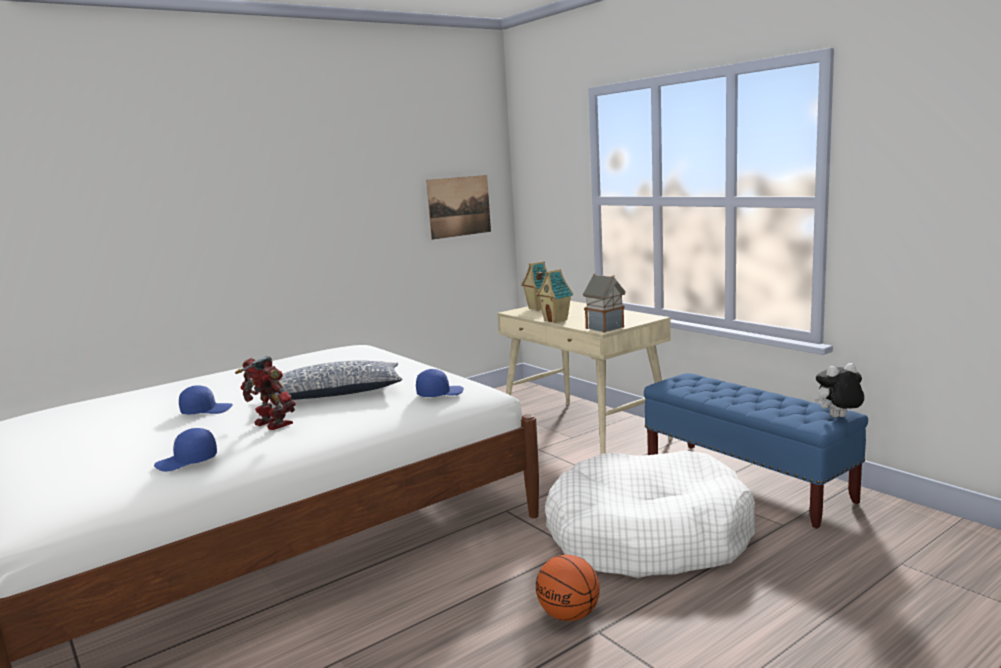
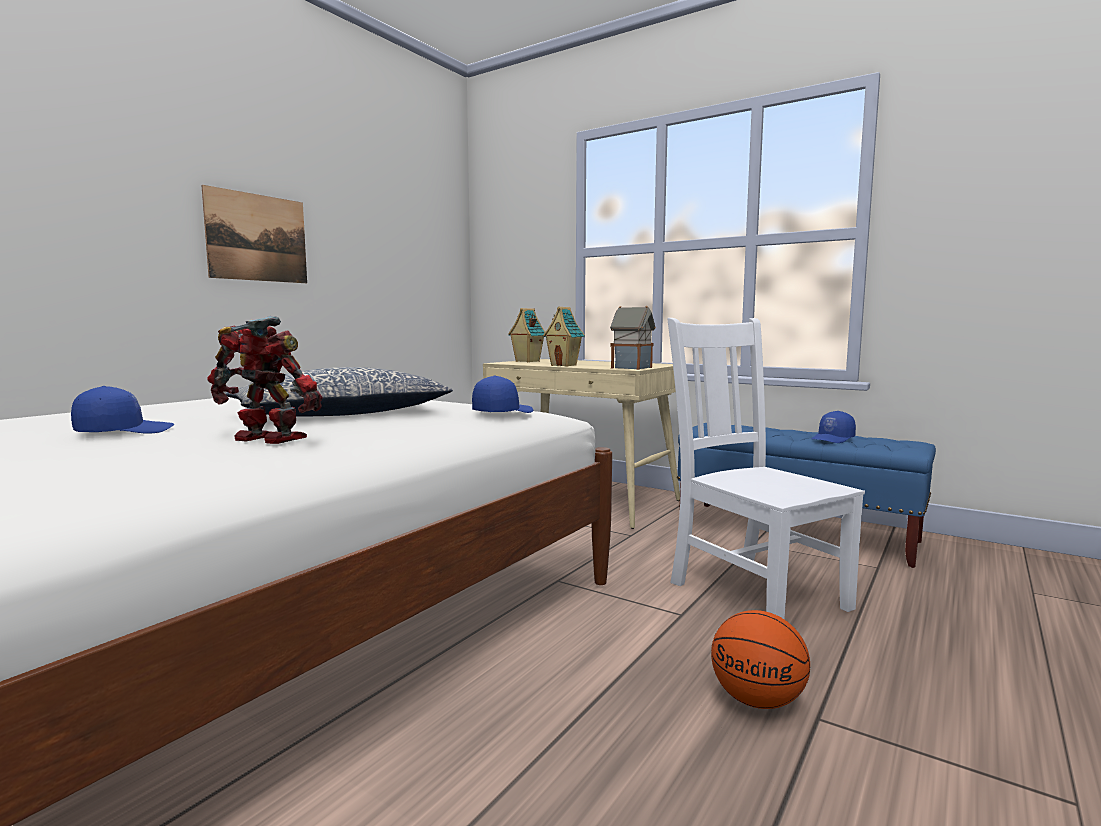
camera: 20 degrees left, 5 degrees down
blue cap [154,428,217,472] -> blue cap moved to [812,411,856,443]
picture [426,175,491,240] -> picture moved to [201,185,307,283]
white dog bed [545,451,755,578] -> white chair [668,318,865,619]
plush toy [814,363,864,418] -> none

